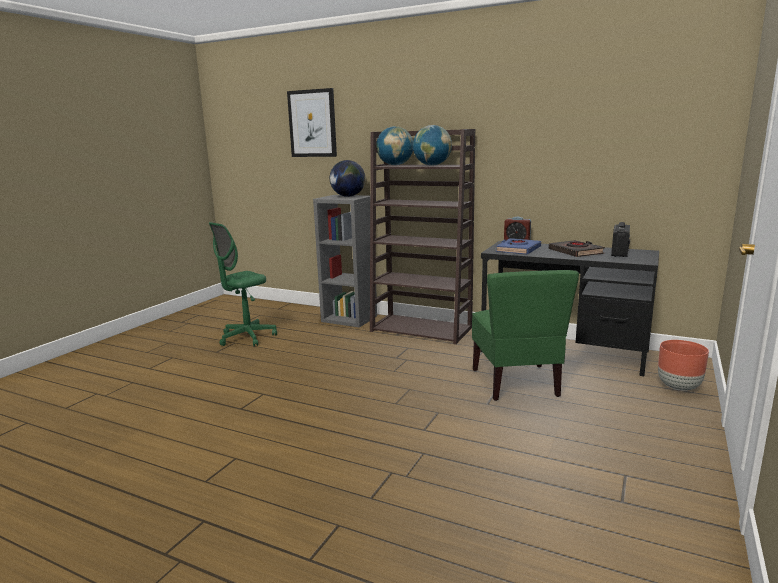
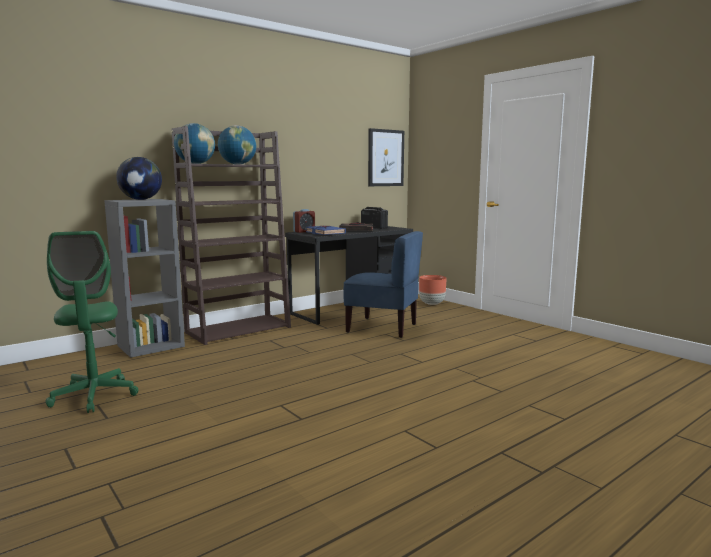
camera: 65 degrees left, 5 degrees down
picture [287,88,337,157] -> picture moved to [368,128,404,186]
green chair [472,270,579,401] -> blue chair [343,231,423,338]

